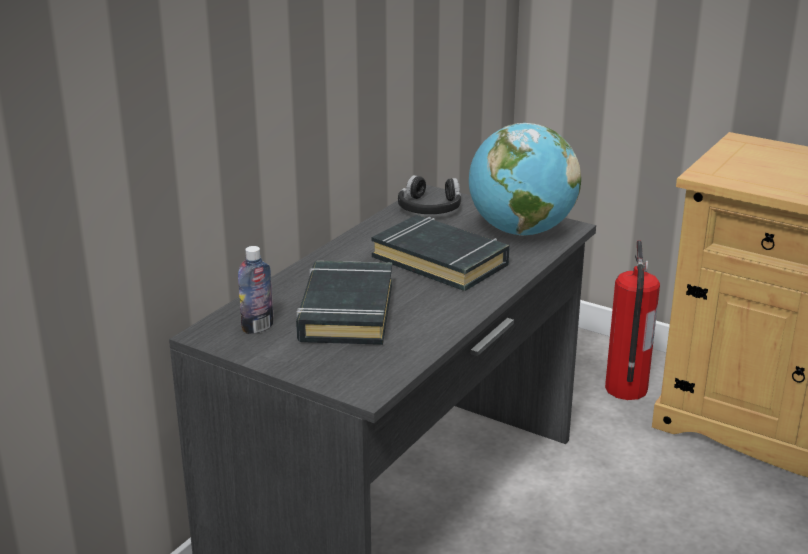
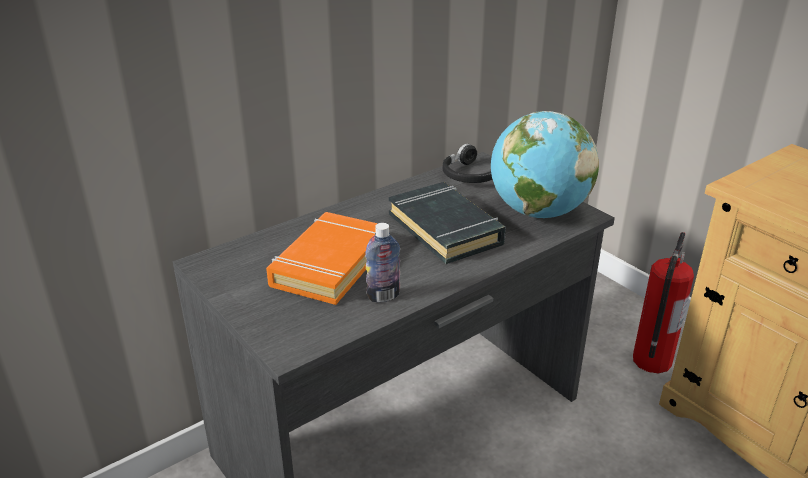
camera: 20 degrees right, 5 degrees up
bottle [238,246,273,334] -> bottle moved to [365,223,400,302]
black book [296,261,392,345] -> orange book [266,212,378,305]

